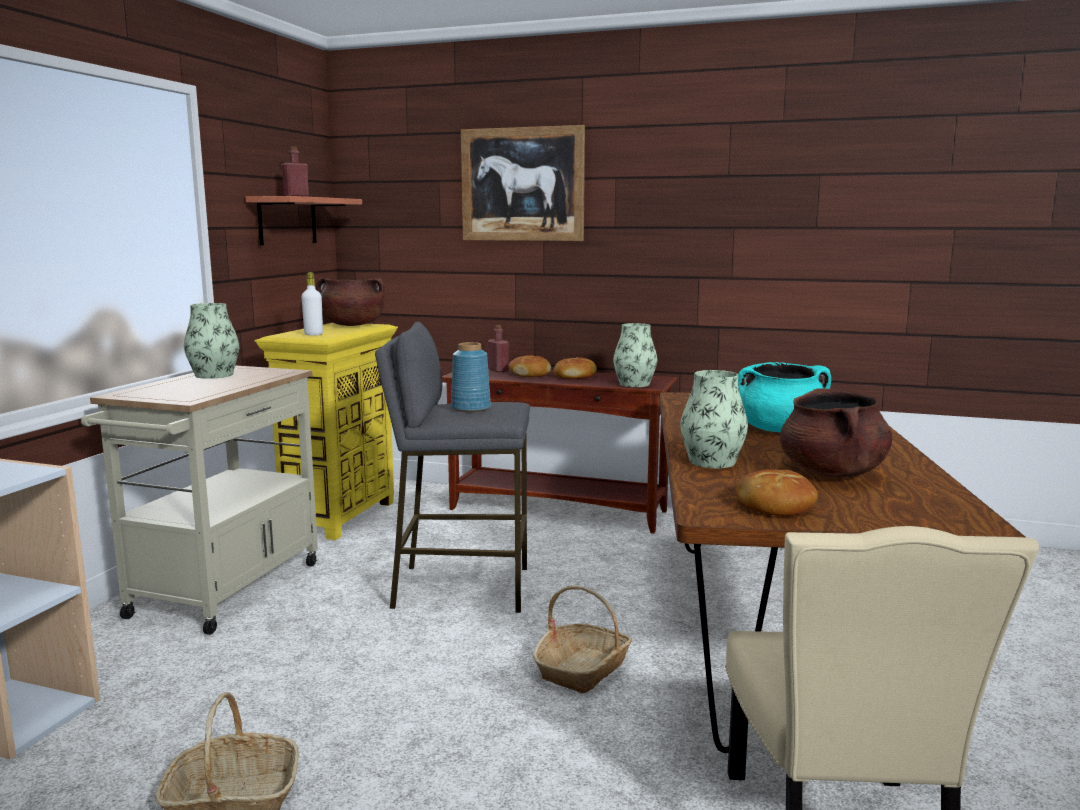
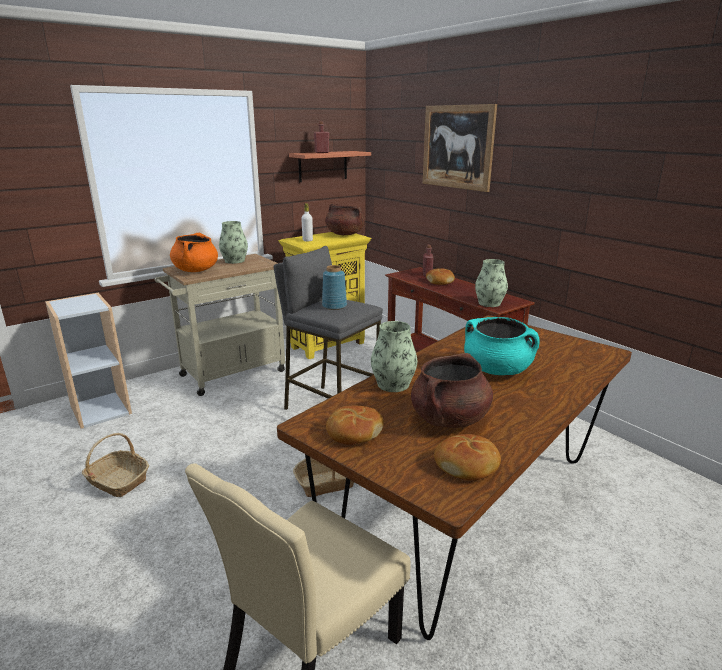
camera: 35 degrees right, 10 degrees up
bread [553,357,597,379] -> bread moved to [434,434,501,480]
none -> orange cooking pot [170,233,218,272]

